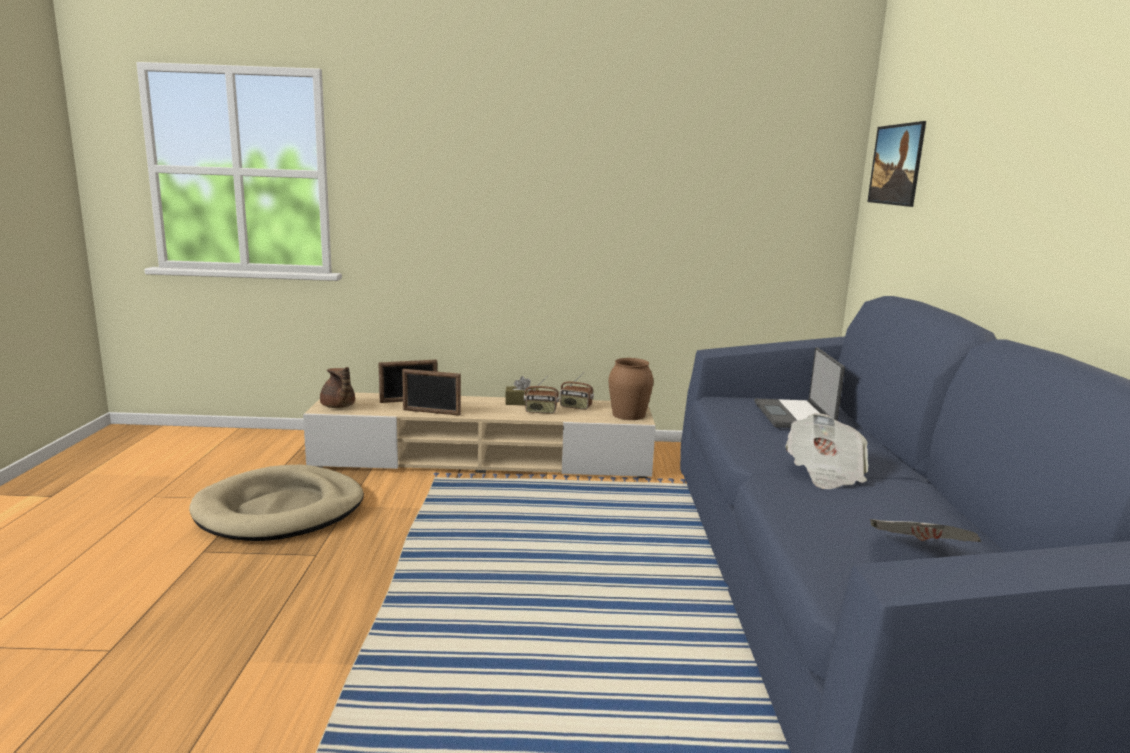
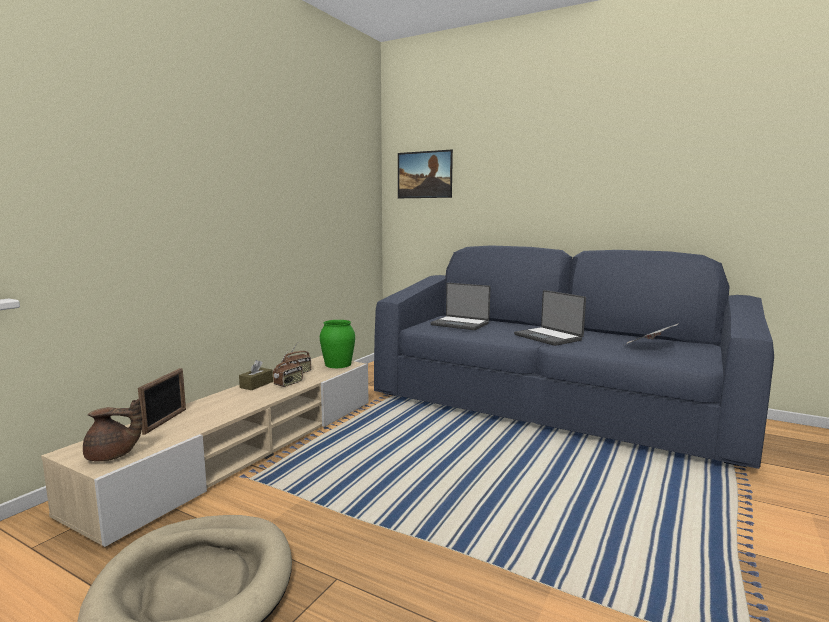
camera: 60 degrees left, 5 degrees down
picture frame [402,369,461,416] -> none
brown vase [609,358,653,420] -> green vase [320,320,355,368]
newspaper [785,413,868,489] -> laptop [514,290,586,346]

